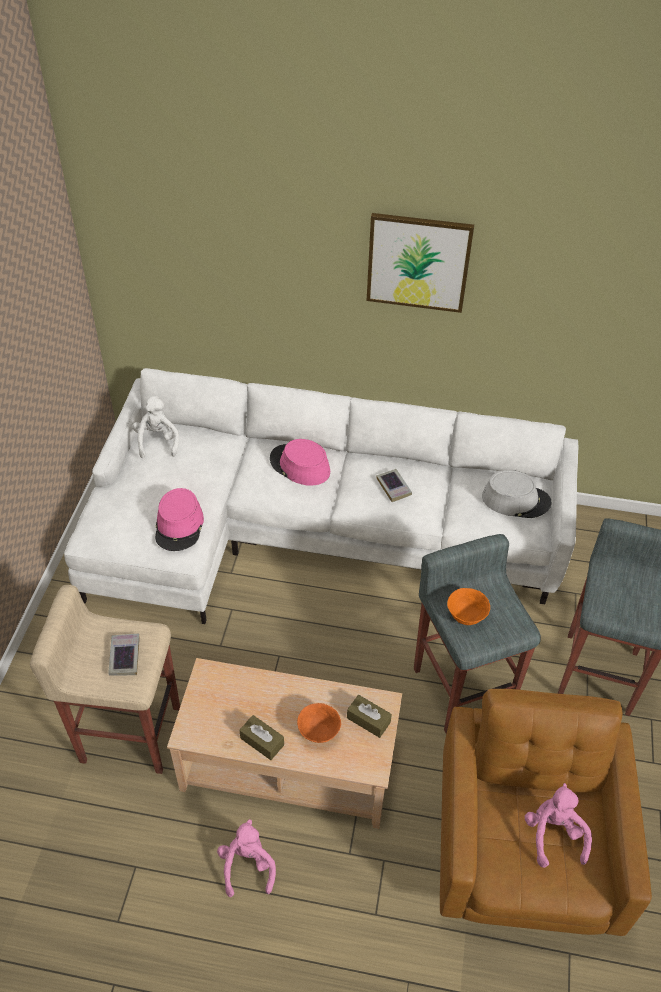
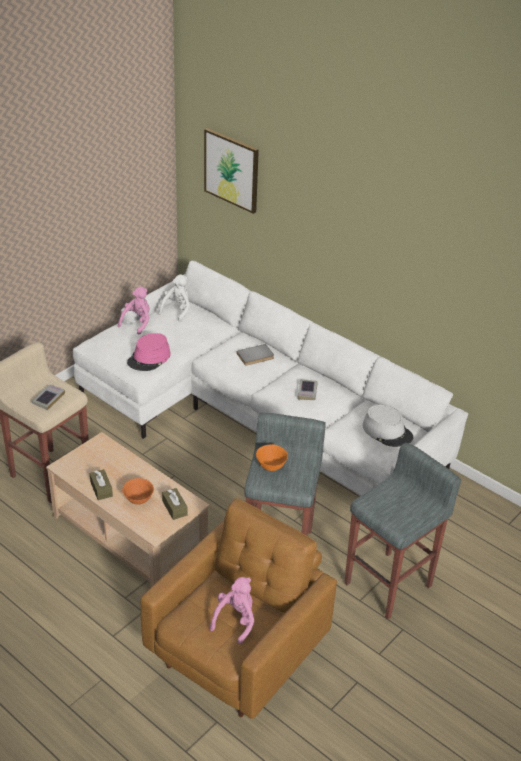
camera: 30 degrees right, 10 degrees down
pink plush toy [217,819,276,897] -> pink plush toy moved to [118,287,149,335]
pink hat [270,439,330,486] -> grey book [237,344,274,365]
picture [367,213,474,313] -> picture moved to [204,128,259,214]

